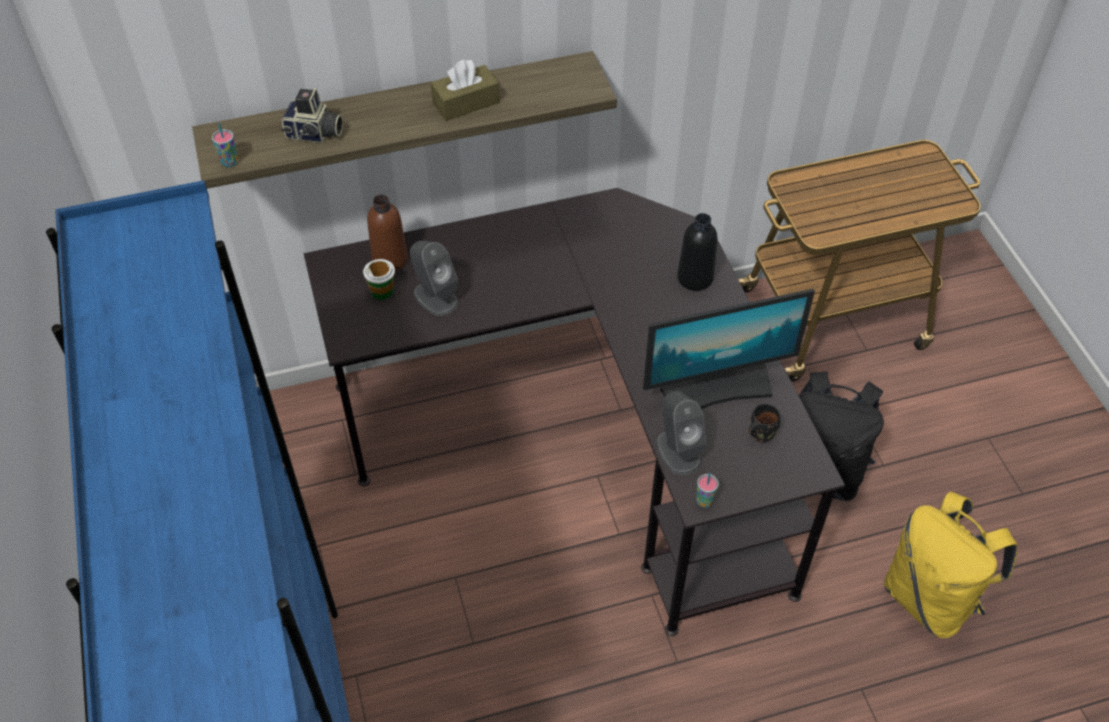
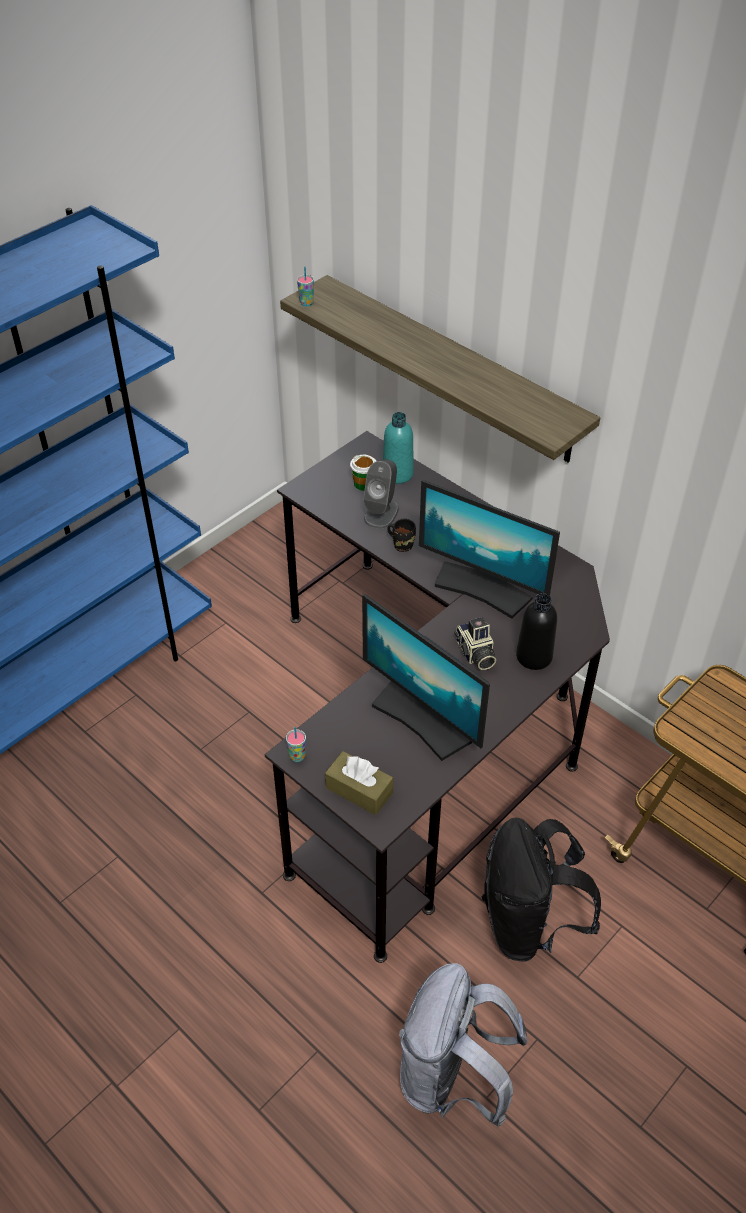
camera: 60 degrees right, 5 degrees down
camera [281,88,343,143] -> camera moved to [454,617,496,670]
brown bottle [367,194,408,271] -> turquoise bottle [383,412,414,484]
brown tissue box [431,59,499,121] -> brown tissue box moved to [325,751,393,815]
grey speaker [656,391,706,475] -> none
black mug [749,404,781,443] -> black mug moved to [387,519,416,552]
yellow backpack [884,492,1017,638] -> grey backpack [399,963,528,1127]
none -> monitor [419,480,560,619]

